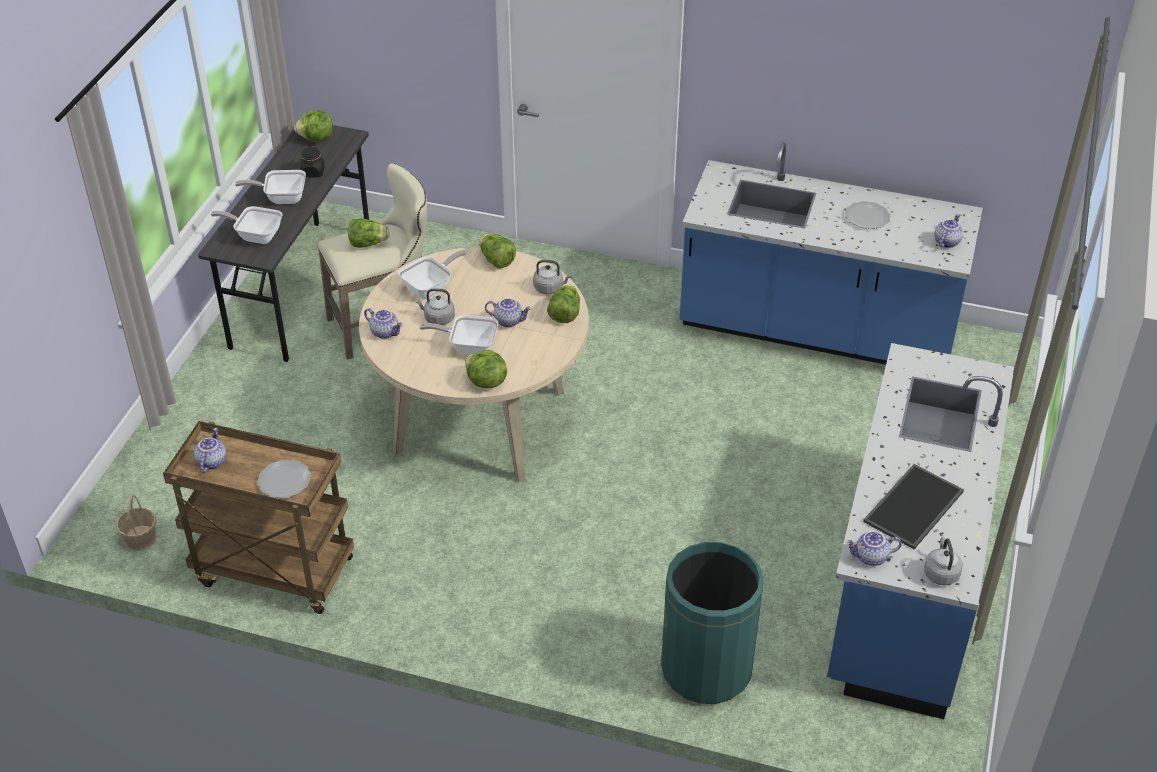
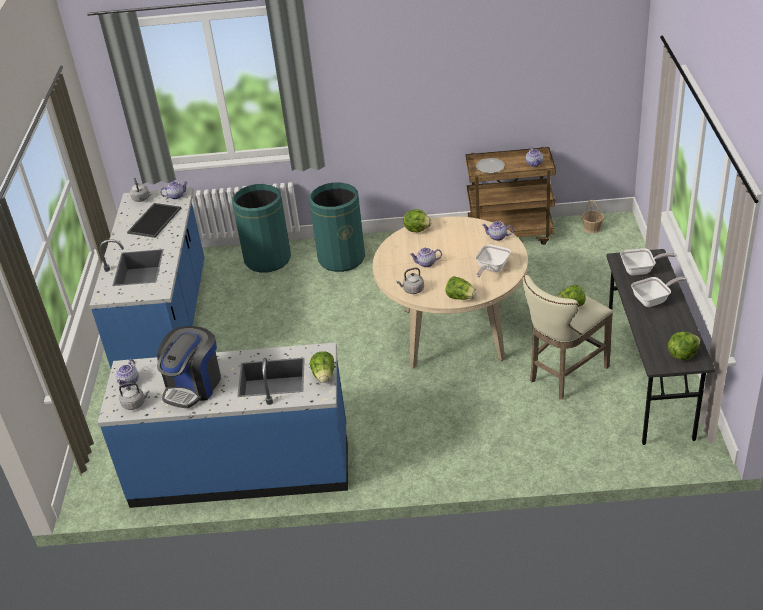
camera: 165 degrees right, 5 degrees down
black jar [300,146,325,177] -> none
grey kettle [416,289,455,325] -> grey kettle moved to [119,382,149,410]
frying pan [419,315,498,355] -> none
lettuce [547,285,580,323] -> lettuce moved to [310,351,335,383]
plate [845,201,891,229] -> coffee machine [157,326,221,408]
none -> green trash can [309,182,365,272]

